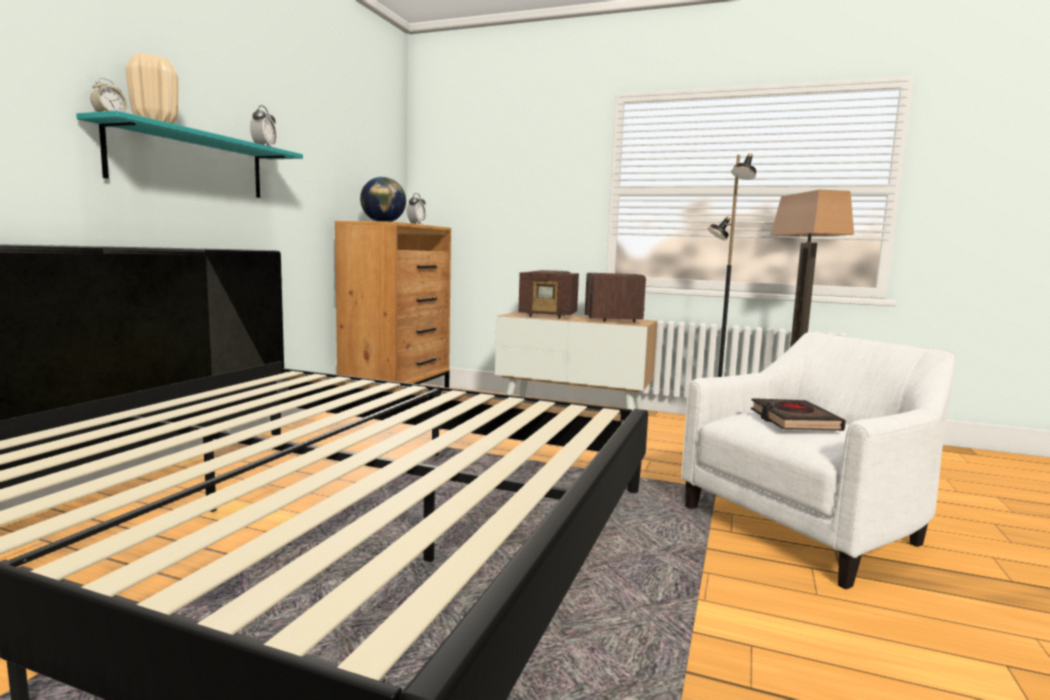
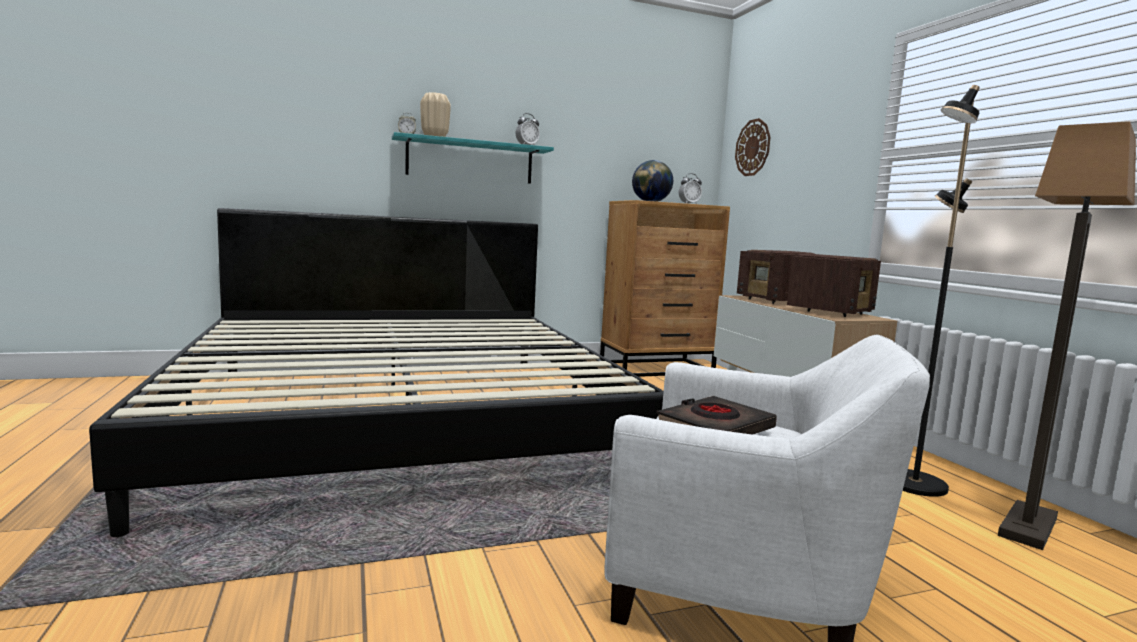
camera: 50 degrees right, 0 degrees up
none -> wall clock [735,118,771,176]

